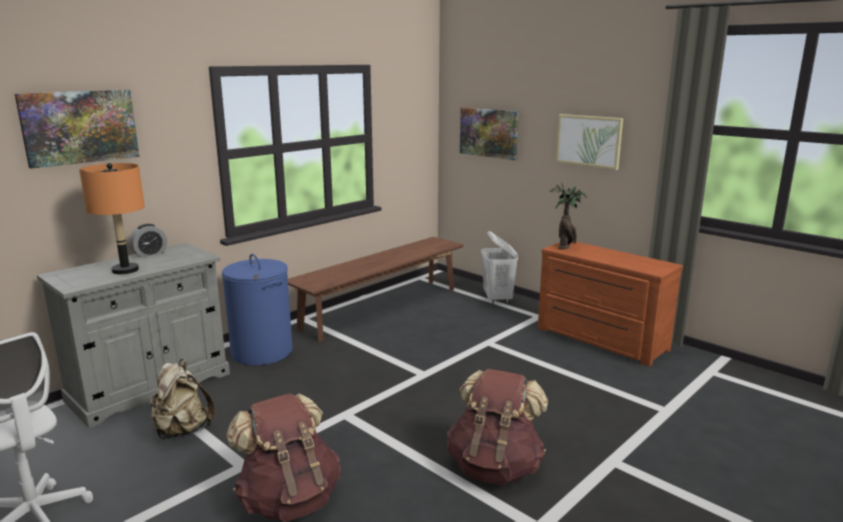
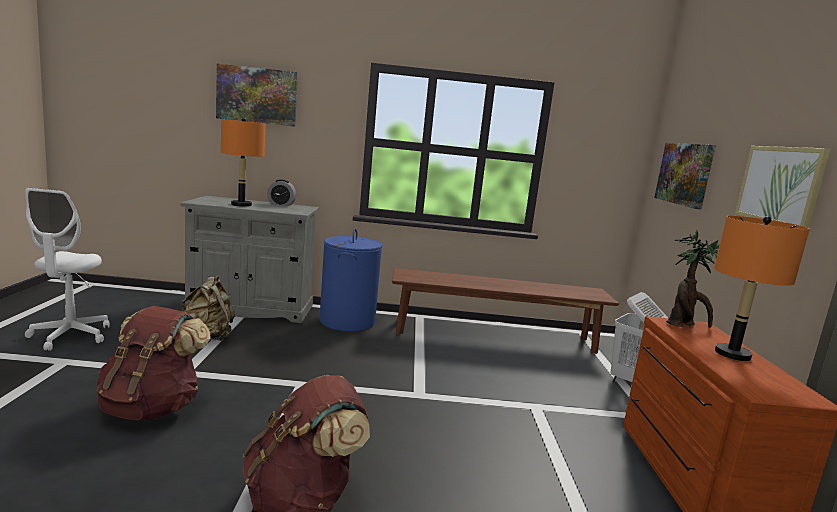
camera: 45 degrees right, 5 degrees down
none -> orange table lamp [714,216,810,361]

